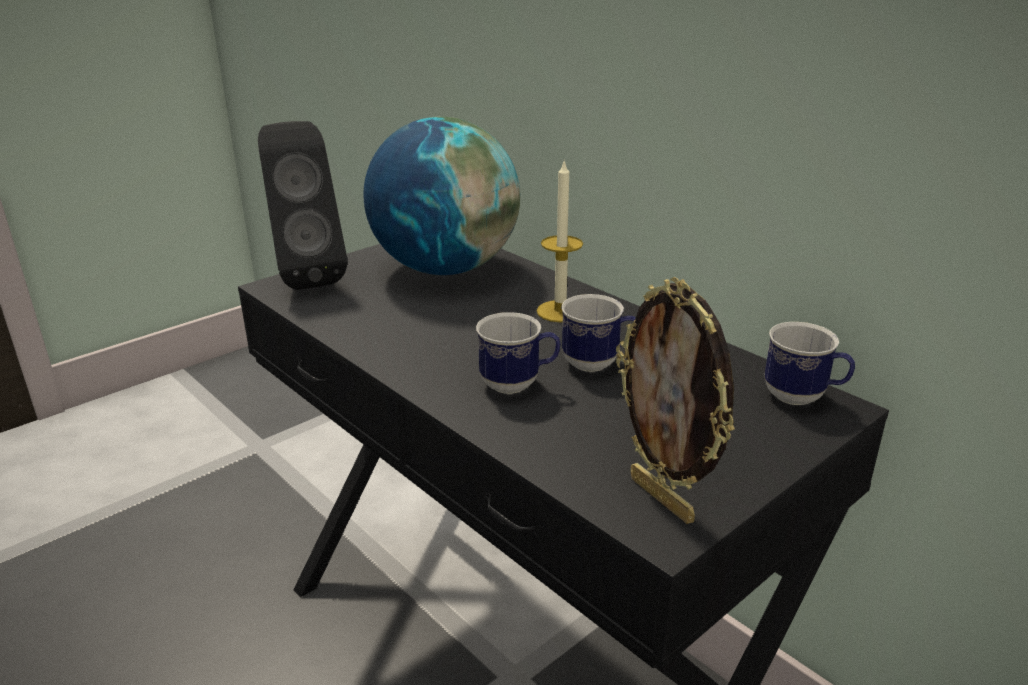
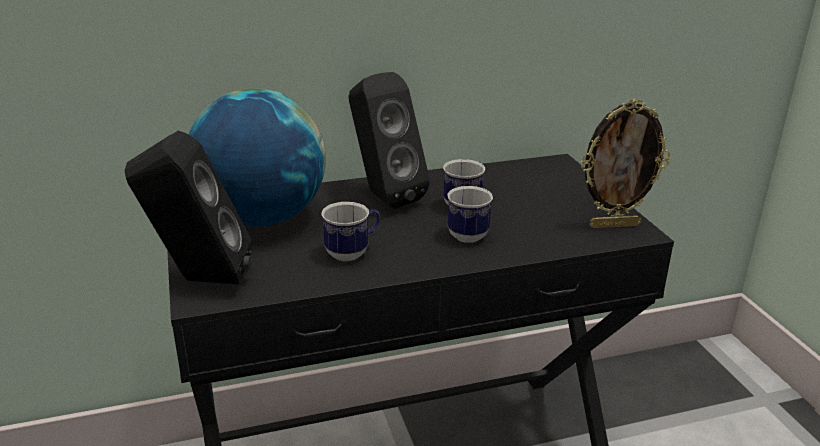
camera: 65 degrees left, 0 degrees up
candle [536,159,583,322] -> black speaker [348,72,430,209]
mug [765,322,855,405] -> mug moved to [321,202,380,261]

